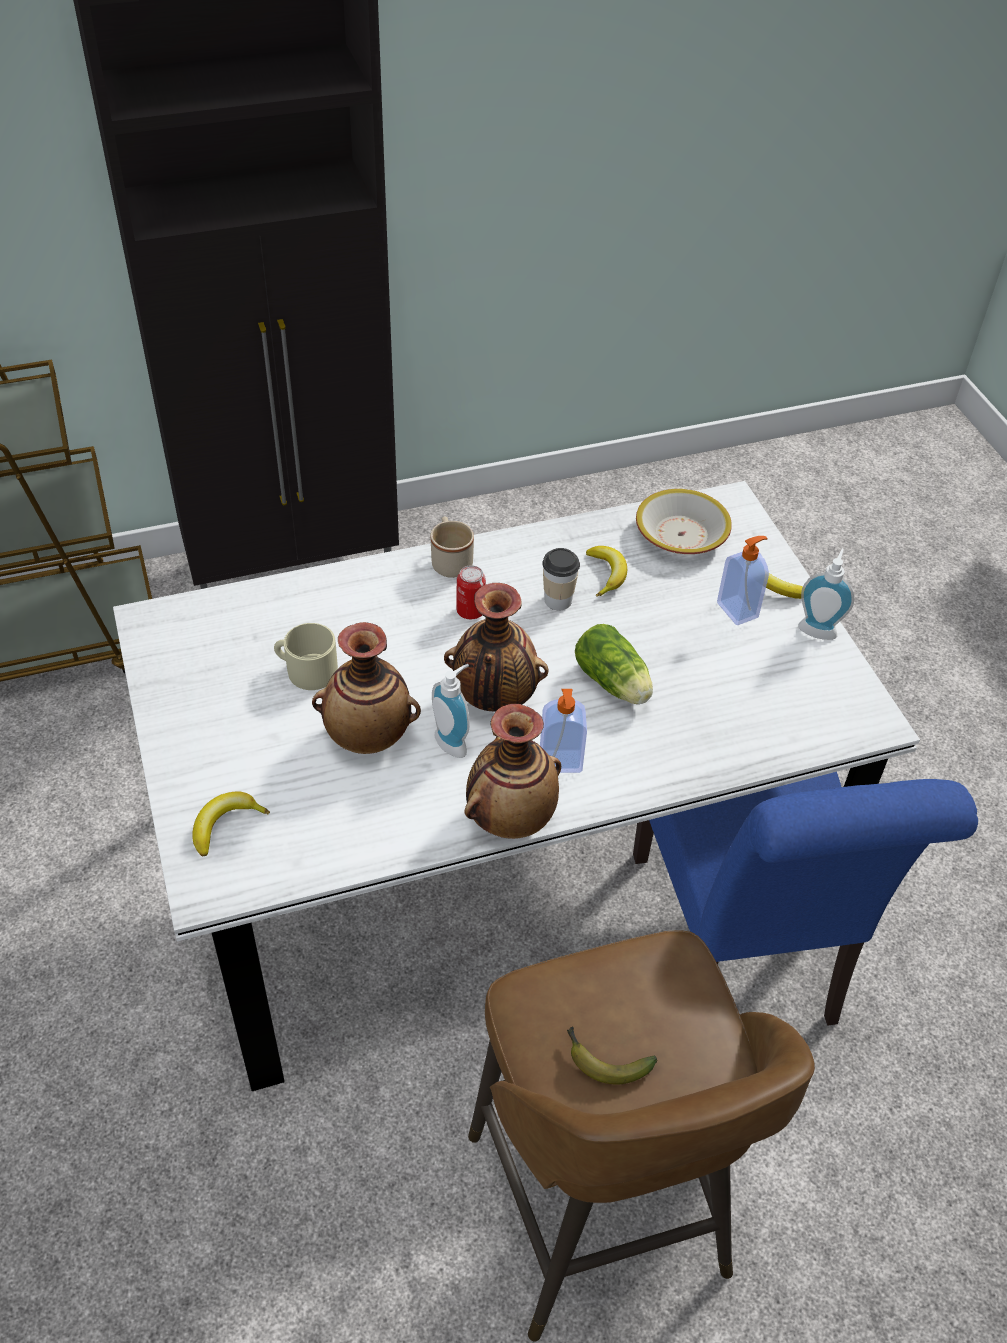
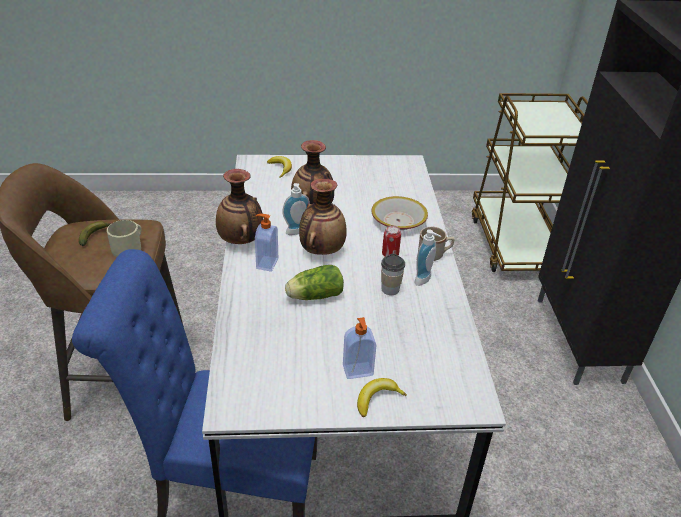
camera: 105 degrees right, 10 degrees down
beige mug [274,623,338,690] -> beige mug moved to [107,220,142,257]
banana [586,546,627,597] -> none
bowl [636,489,732,554] -> bowl moved to [371,196,428,230]
soap dispenser [798,549,854,640] -> soap dispenser moved to [414,229,441,286]

